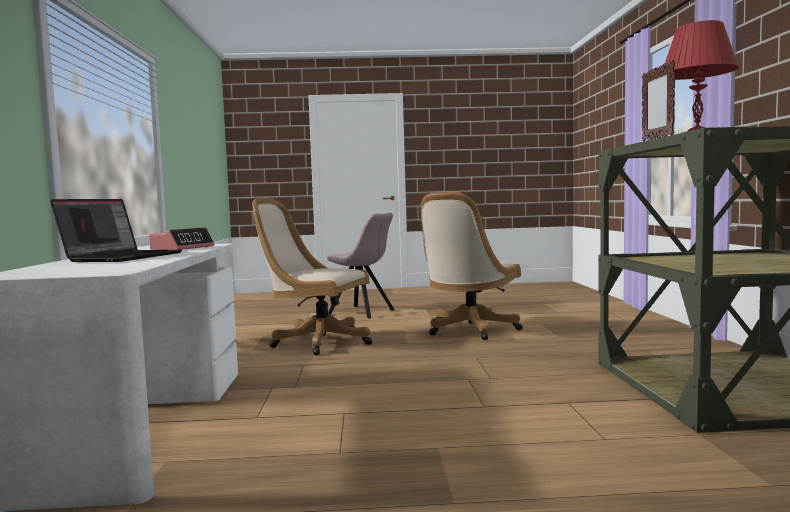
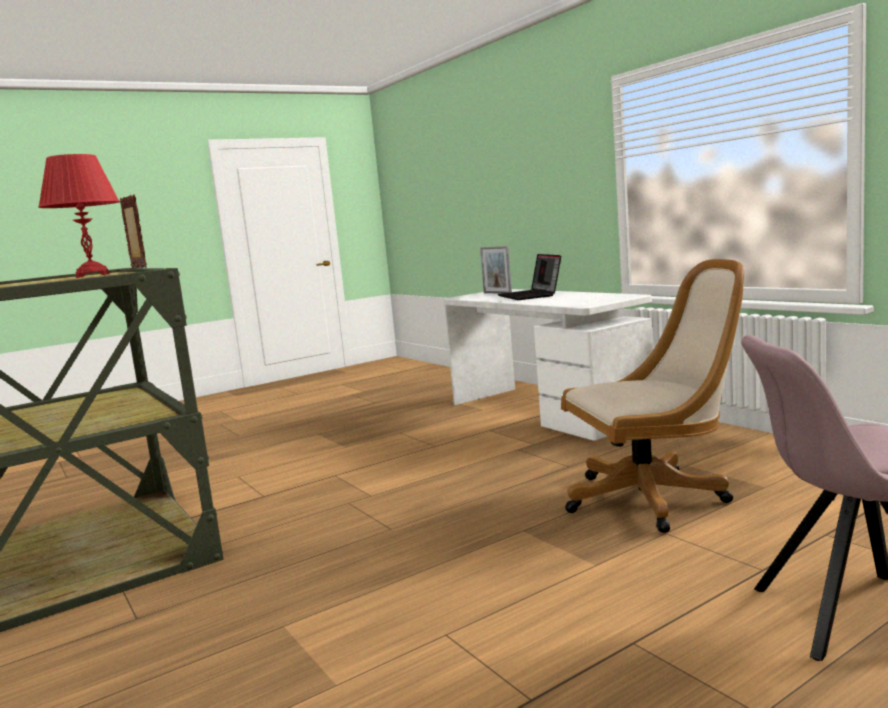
camera: 150 degrees right, 5 degrees up
alarm clock [149,227,214,250] -> none
office chair [421,192,523,340] -> none
none -> picture frame [480,246,512,294]

